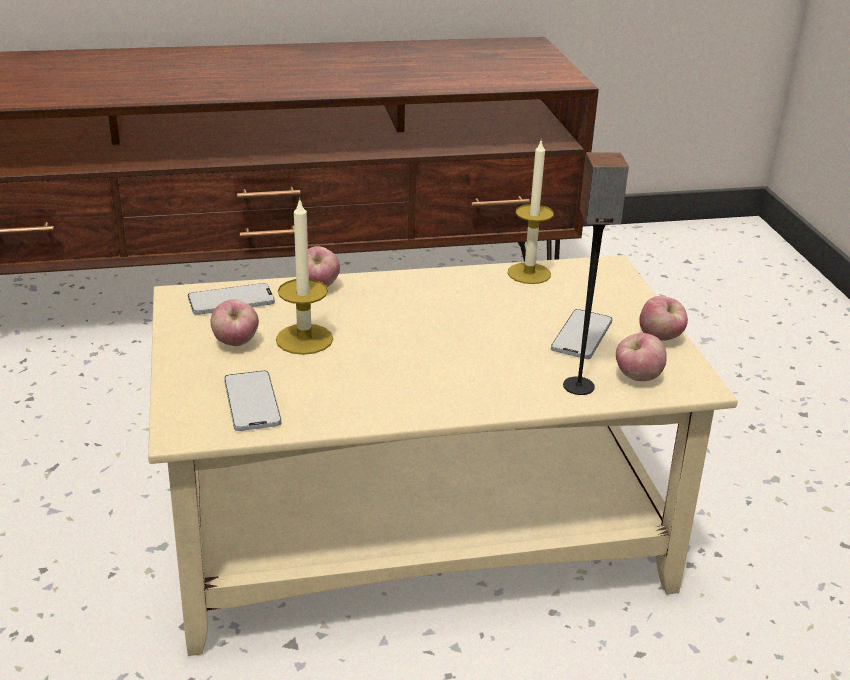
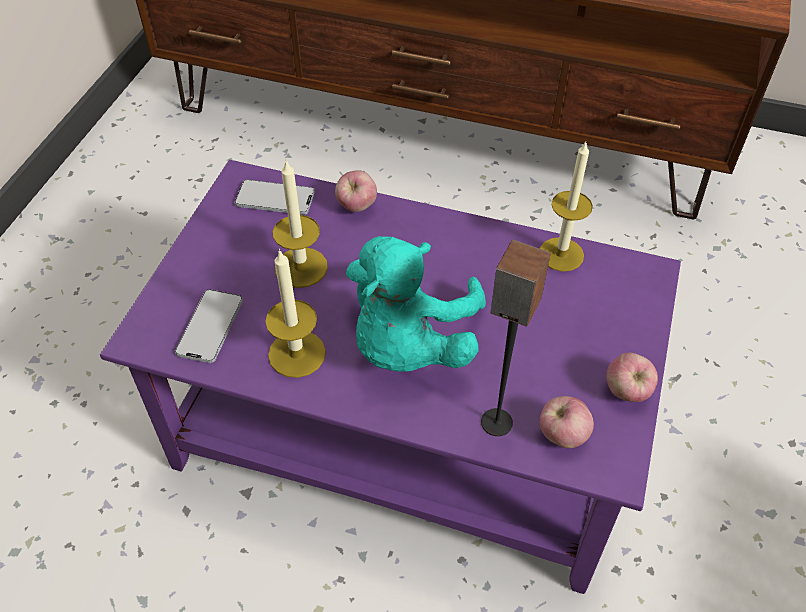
camera: 30 degrees right, 20 degrees up
beige coffee table [148,255,738,656] -> purple coffee table [100,160,681,594]
apple [211,299,259,346] -> none
phone [551,309,612,359] -> none
none -> candle [265,249,326,378]
none -> turquoise plush toy [346,236,486,372]

